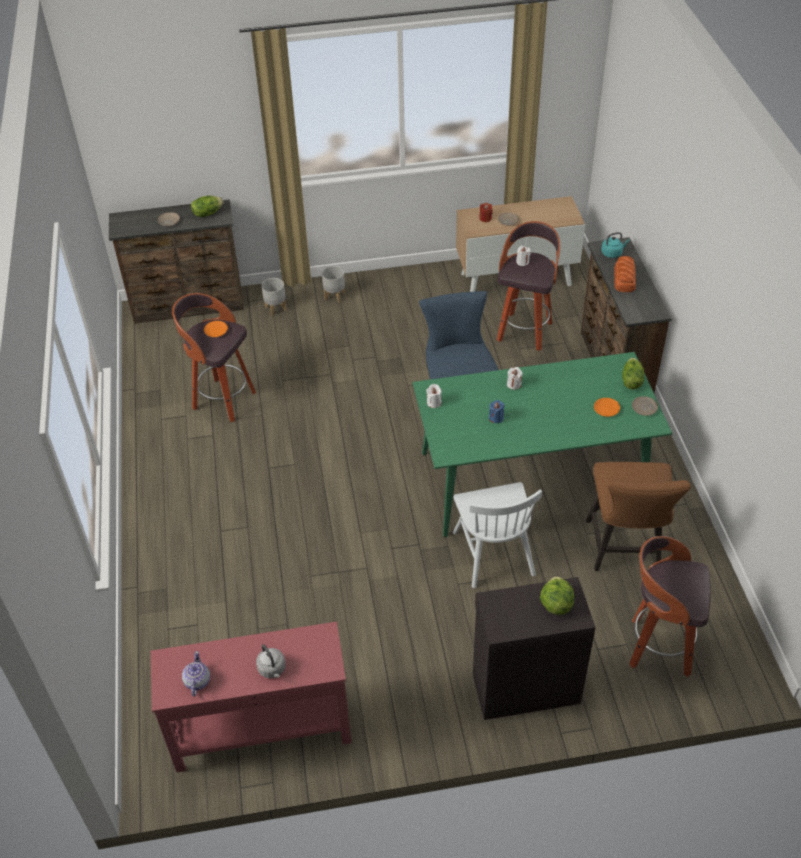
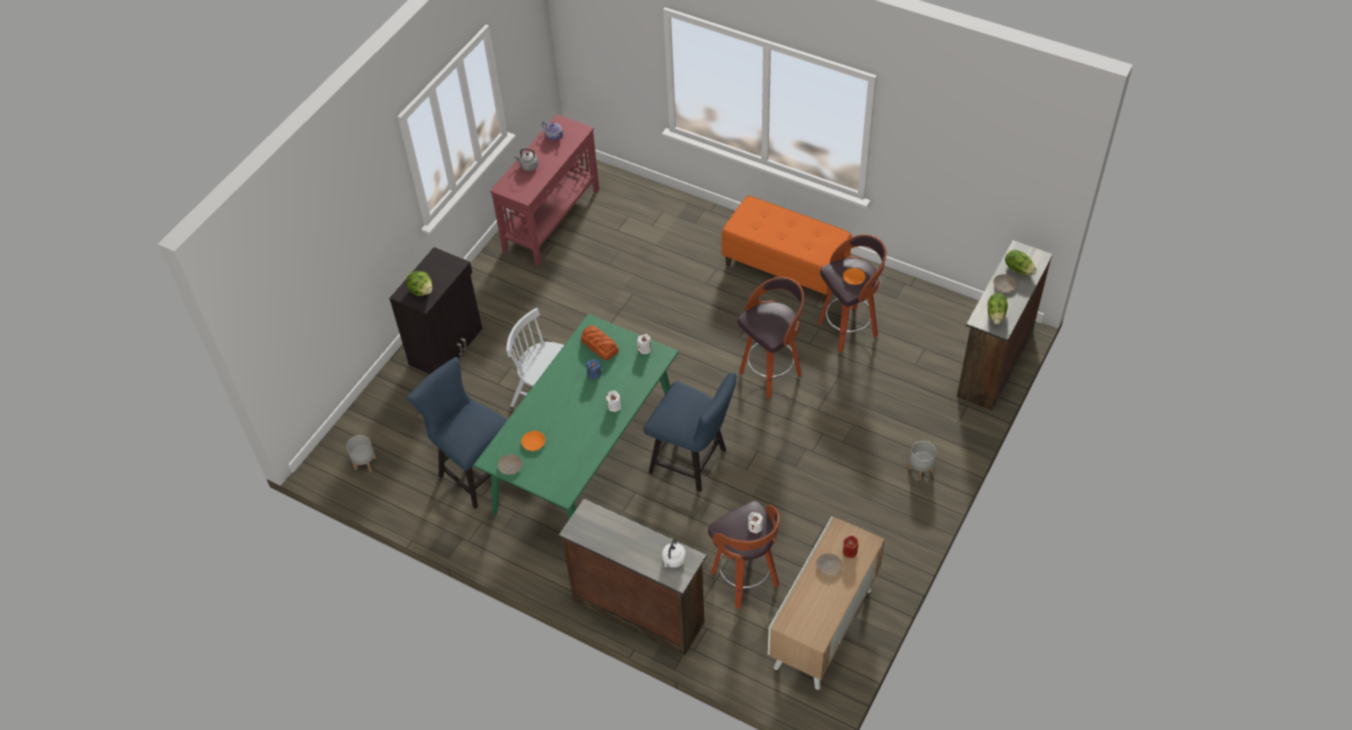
camera: 130 degrees right, 5 degrees up
grey planter [262,278,287,316] -> grey planter moved to [346,435,376,472]
brown chair [586,462,691,571] -> blue chair [407,357,507,509]
turquoise kettle [601,232,630,258] -> white kettle [662,538,686,568]
bread [614,256,636,292] -> bread moved to [581,325,619,360]
lettuce [622,358,644,389] -> lettuce moved to [1005,250,1036,275]
stool [629,536,711,677] -> stool moved to [738,277,804,398]
none -> orange bench [721,196,852,303]

